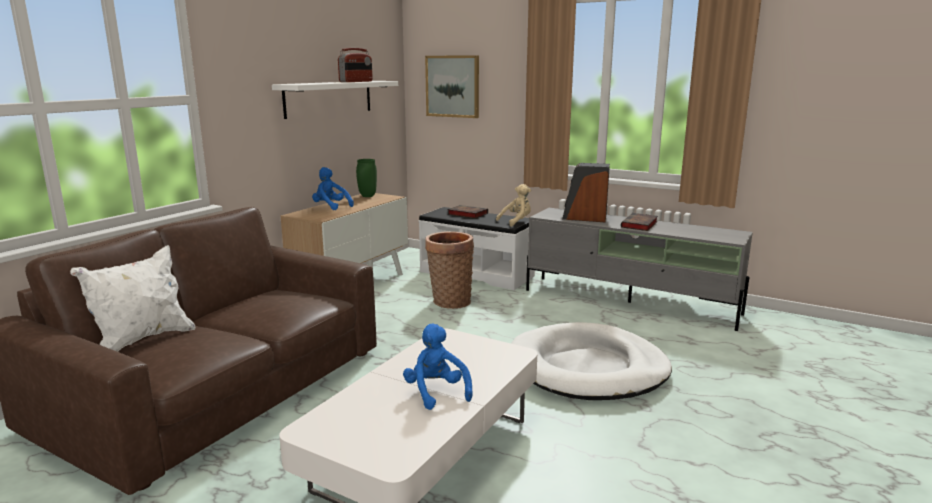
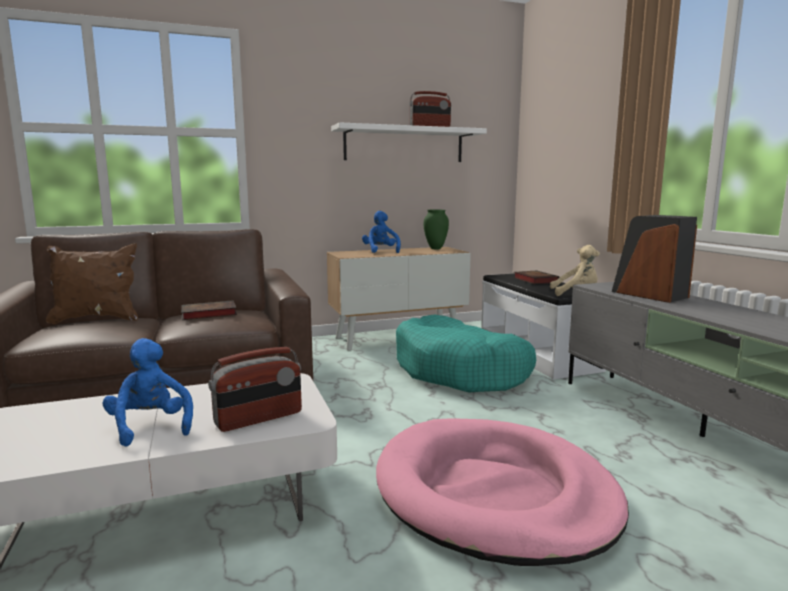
camera: 40 degrees right, 5 degrees down
white pillow [70,245,195,352] -> brown pillow [46,243,138,324]
blue plush toy [403,323,473,410] -> blue plush toy turned 45 degrees counterclockwise [103,338,193,447]
picture [425,55,479,118] -> none
basket [425,231,474,309] -> turquoise dog bed [396,314,536,392]
white dog bed [511,322,672,400] -> pink dog bed [376,418,629,566]
book [621,213,658,231] -> book moved to [181,300,237,320]
none -> radio [208,347,302,432]

